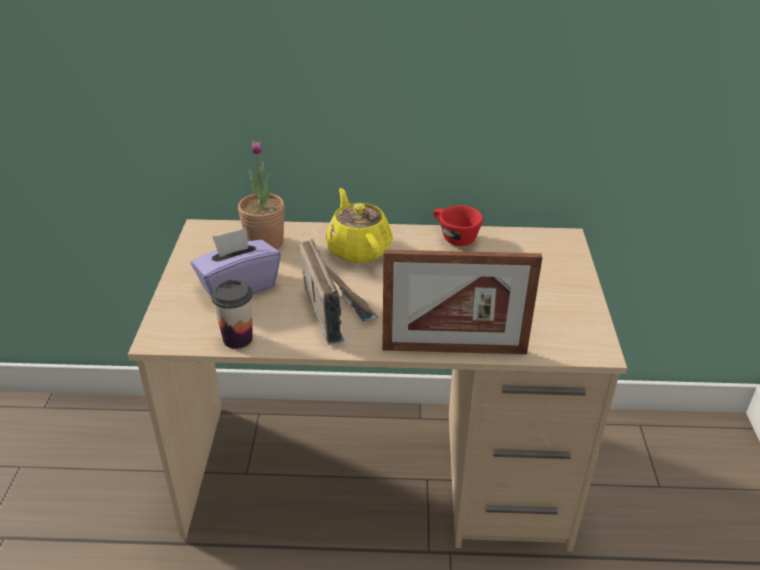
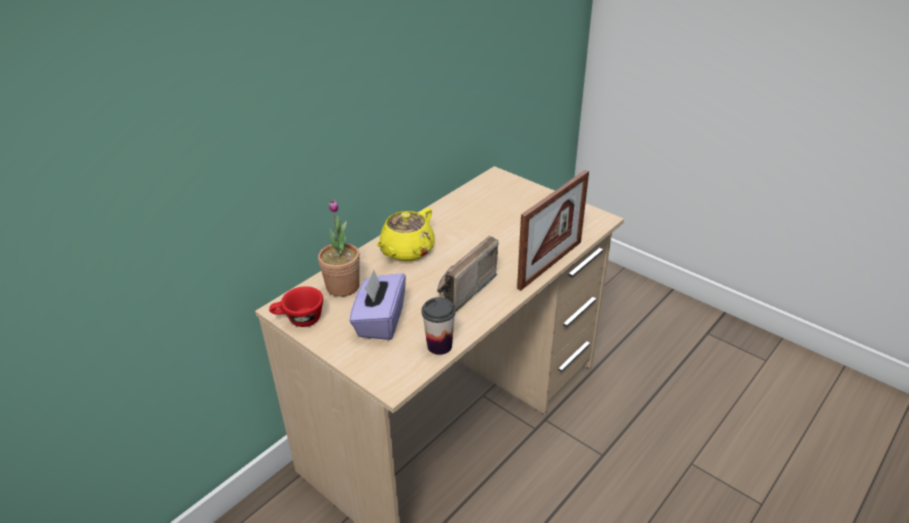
camera: 50 degrees left, 0 degrees up
radio [299,239,378,345] -> radio turned 75 degrees counterclockwise [437,236,499,312]
yellow teapot [326,188,393,263] -> yellow teapot turned 75 degrees counterclockwise [376,208,435,261]
red cup [433,205,483,246] -> red cup moved to [269,286,323,327]

